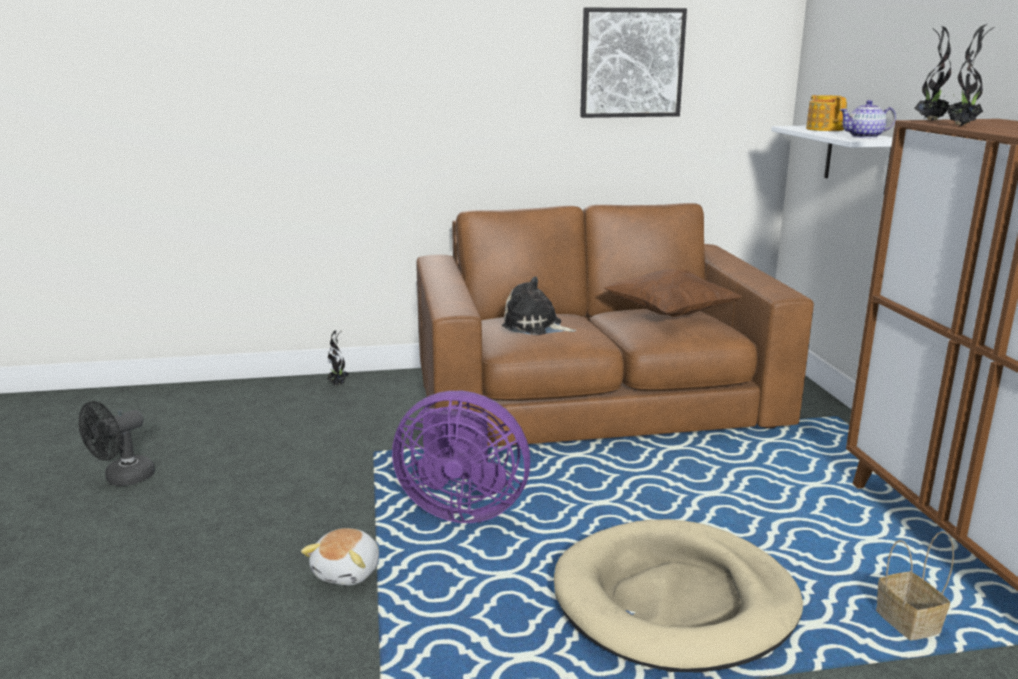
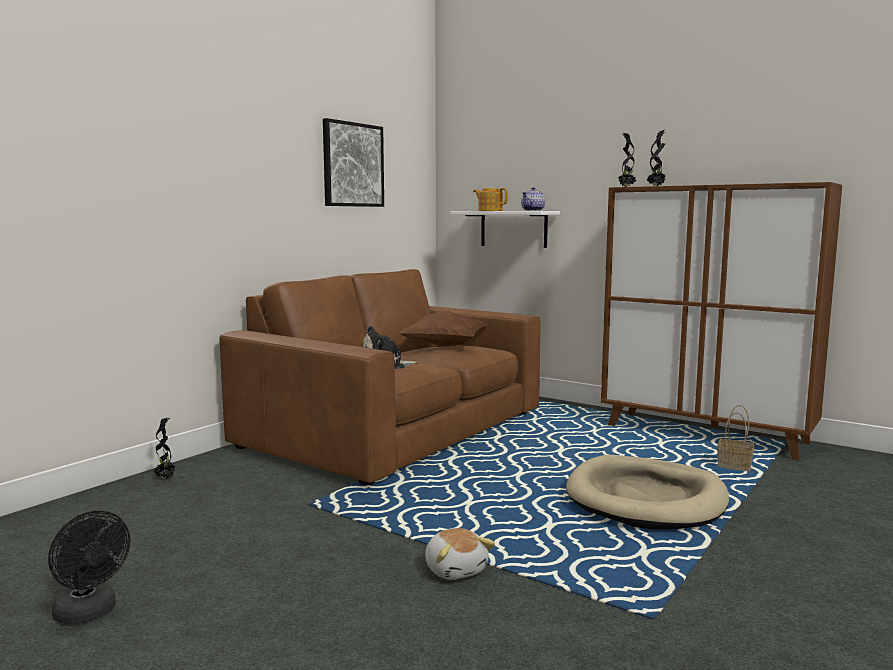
camera: 45 degrees left, 10 degrees down
black fan [79,401,155,486] -> black fan turned 45 degrees counterclockwise [48,511,130,624]
purple fan [392,391,530,523] -> none

